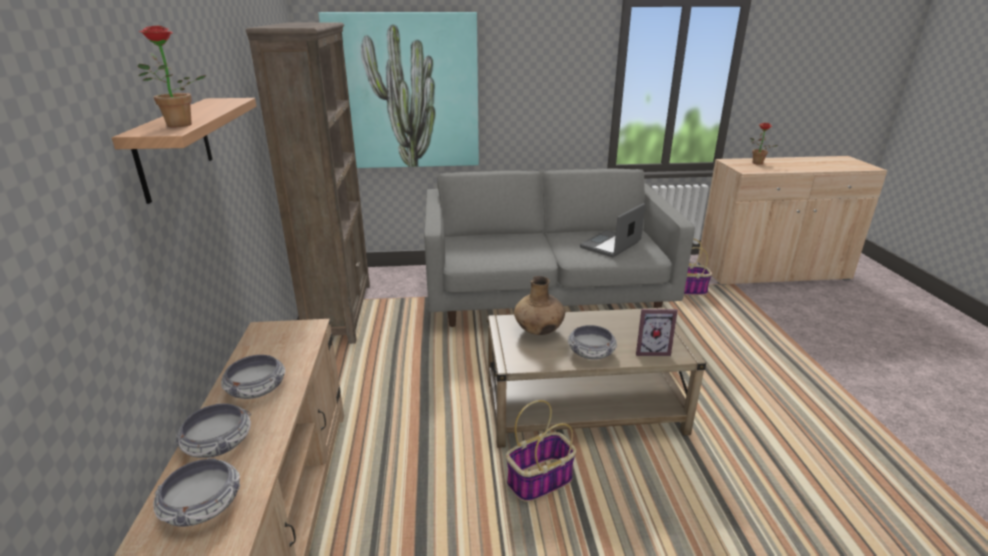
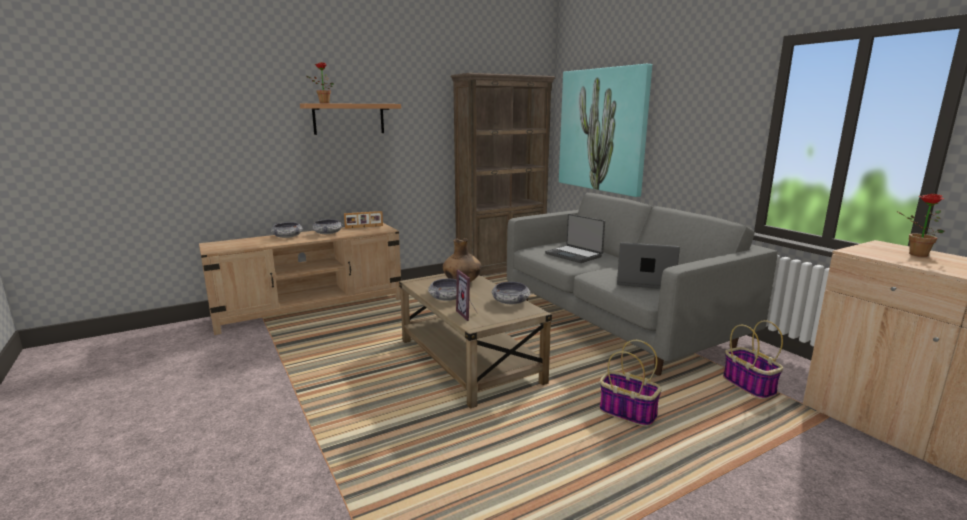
camera: 65 degrees right, 10 degrees down
bowl [153,457,240,527] -> bowl moved to [491,282,530,304]
basket [506,400,576,502] -> basket moved to [600,340,662,427]
none -> picture frame [344,211,383,229]
none -> laptop [545,214,605,263]

